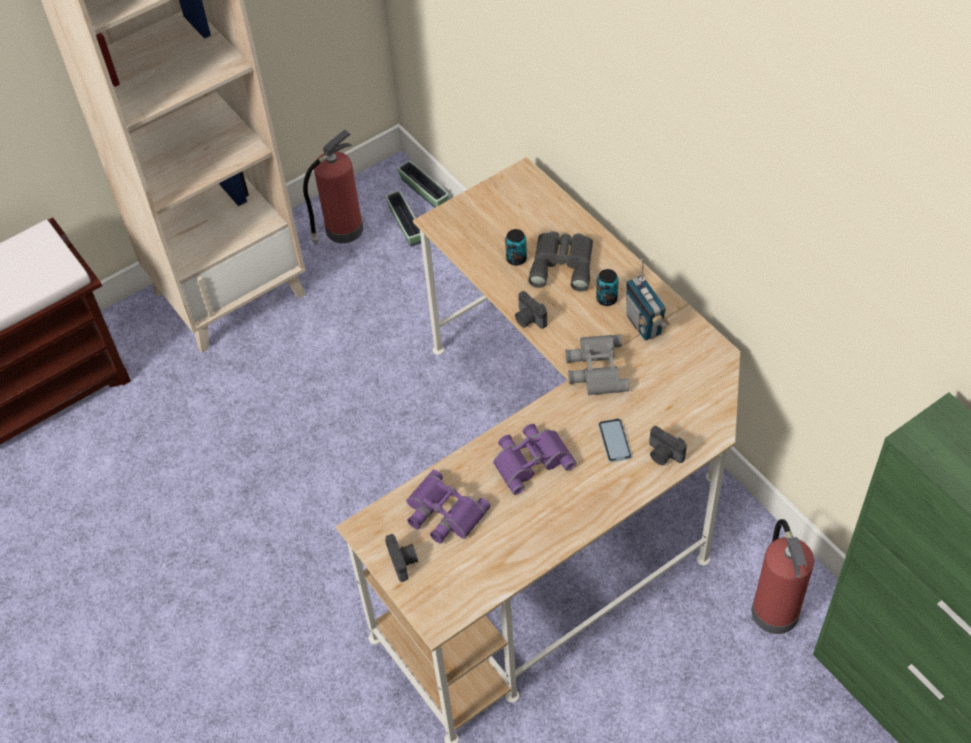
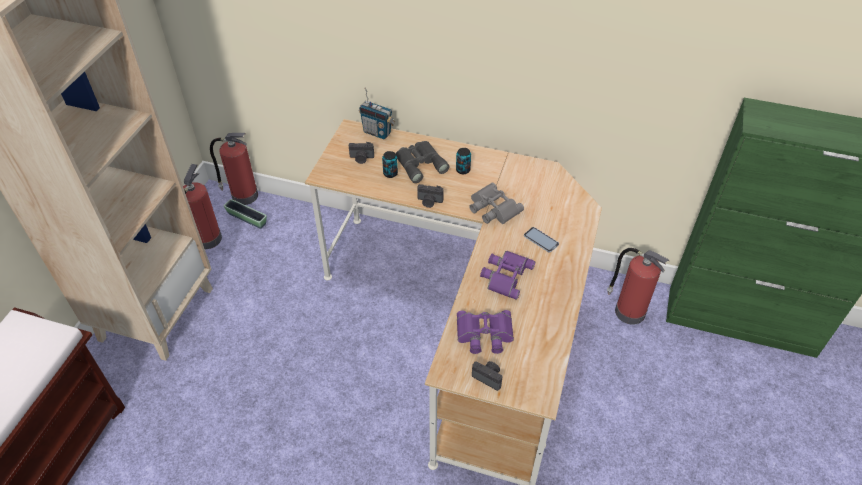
camera: 40 degrees left, 5 degrees down
planter [397,161,449,208] -> fire extinguisher [210,133,258,205]
radio [626,259,670,341] -> radio moved to [359,87,395,139]
camera [649,426,687,465] -> camera moved to [349,142,374,164]

